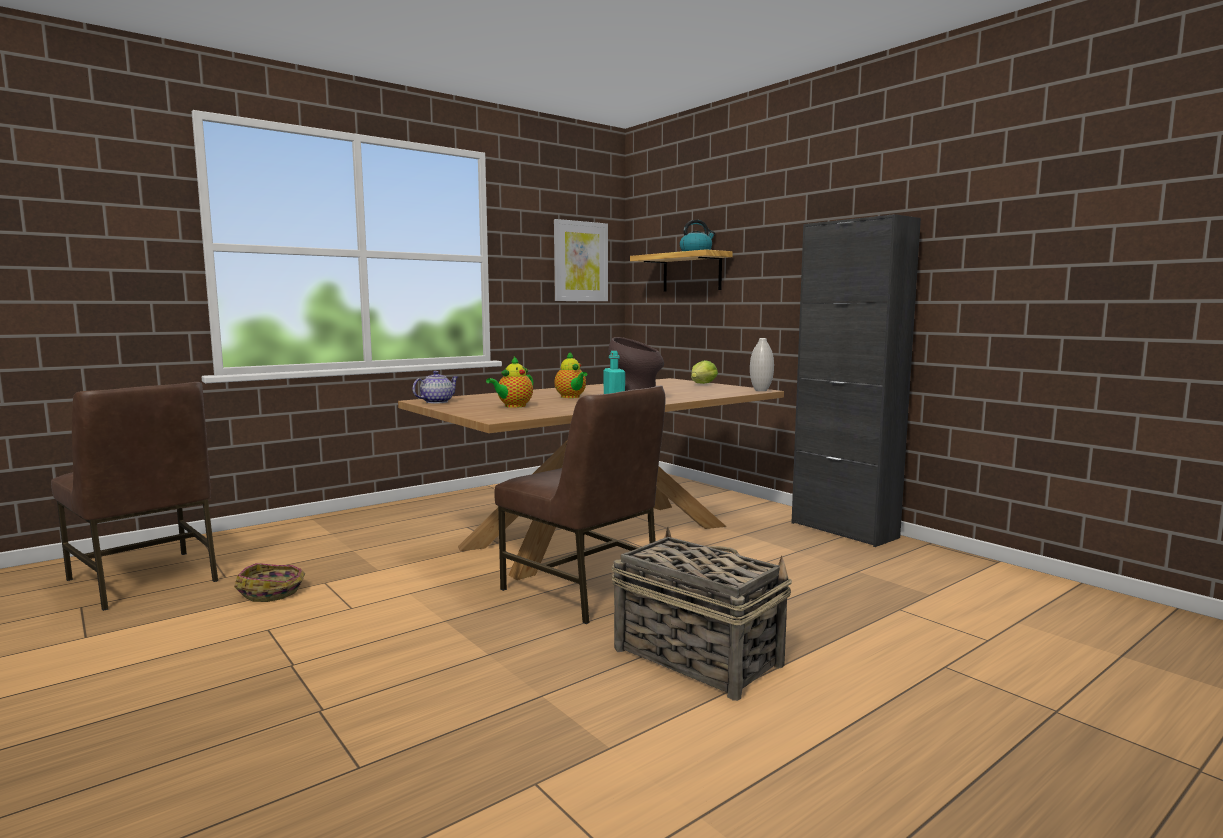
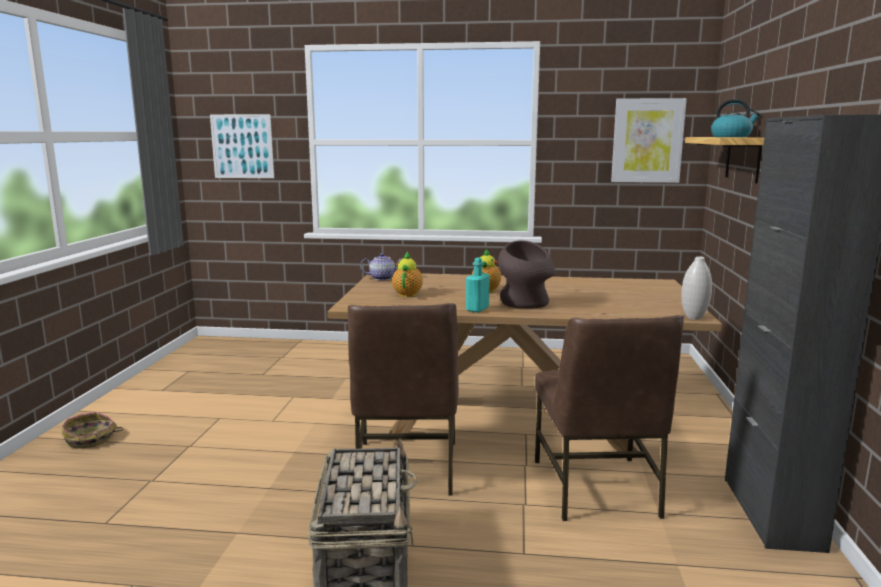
camera: 45 degrees right, 5 degrees up
brown chair [51,382,218,611] -> brown chair moved to [535,315,684,521]
basket [234,563,305,602] -> basket moved to [62,412,123,449]
teapot [486,357,533,408] -> teapot turned 105 degrees clockwise [392,251,423,297]
lettuce [691,360,718,384] -> none
none -> picture [210,114,274,178]

